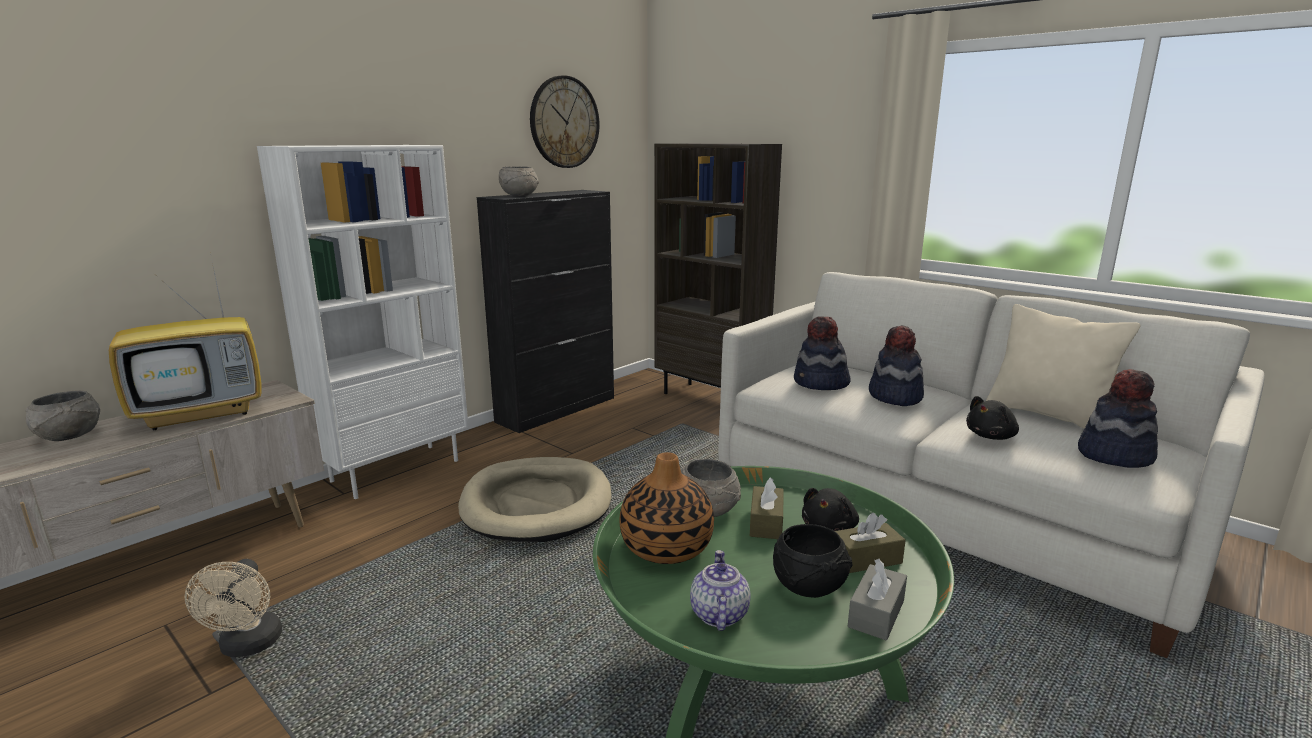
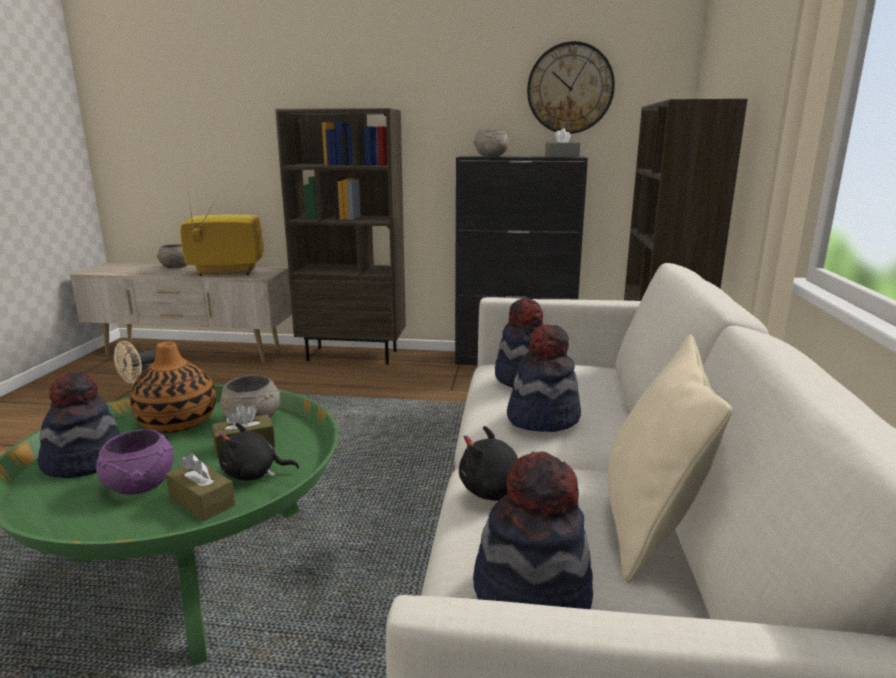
camera: 55 degrees right, 0 degrees up
television [109,257,262,430] -> television turned 150 degrees clockwise [180,184,263,276]
white bookcase [257,145,469,499] -> brown bookcase [275,108,406,365]
beige dog bed [458,457,611,542] -> none
teapot [690,550,750,631] -> hat [37,372,120,478]
black bowl [773,524,852,598] -> purple bowl [96,429,174,495]
grey tissue box [848,559,907,640] -> grey tissue box moved to [545,128,580,157]

